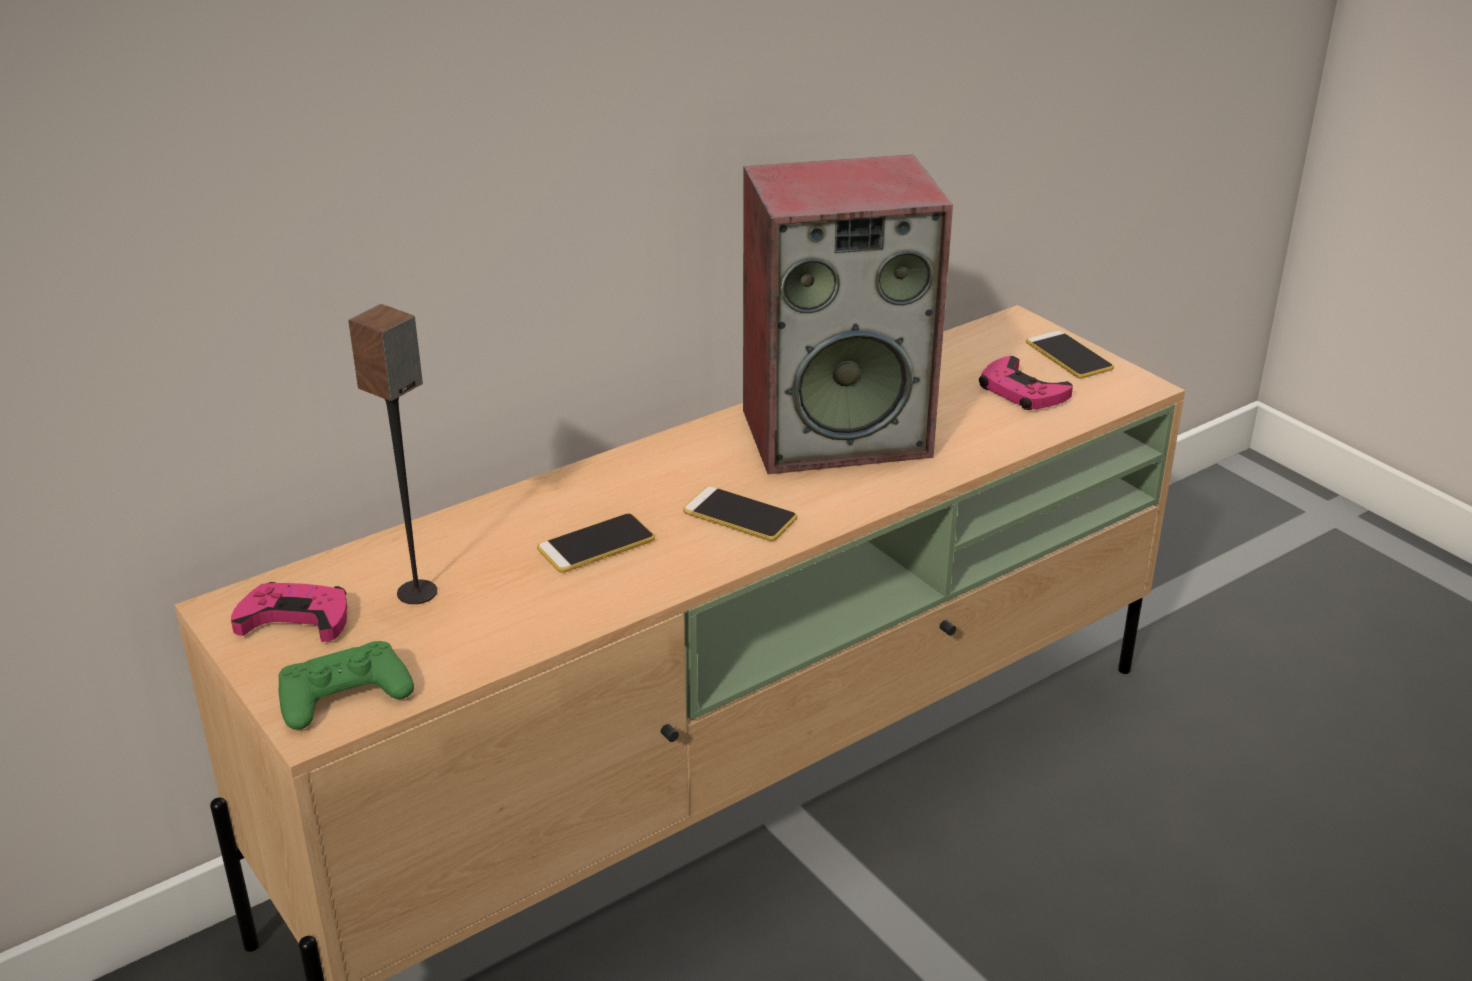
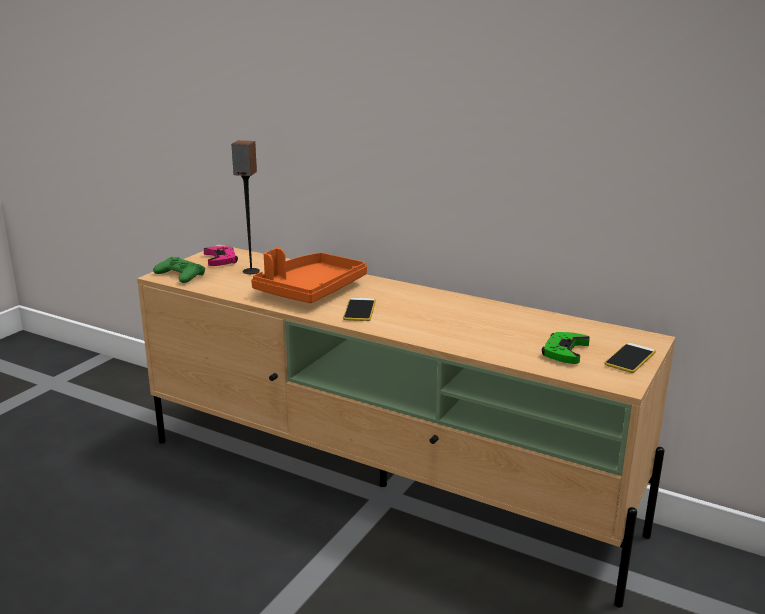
camera: 65 degrees right, 10 degrees down
phone [537,513,655,573] -> orange tray [251,248,367,303]
speaker [743,154,953,474] -> none
pink game controller [979,356,1073,410] -> green game controller [542,332,590,364]

